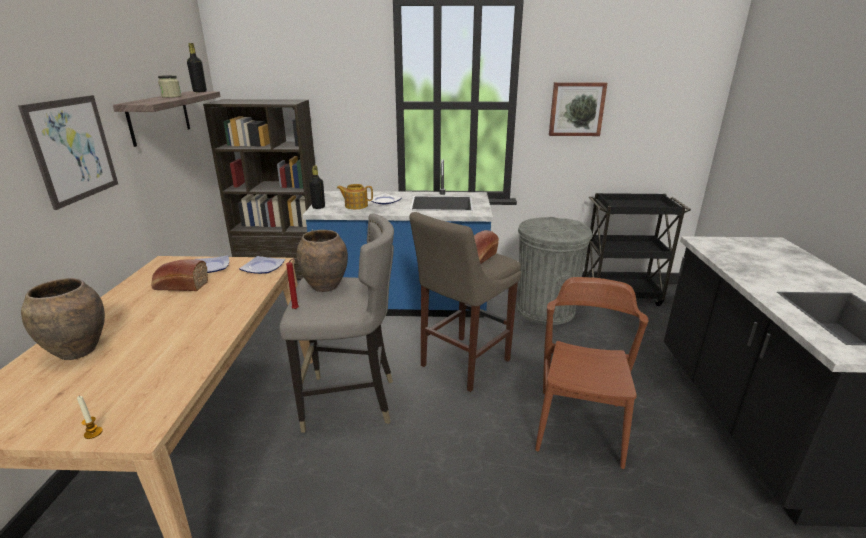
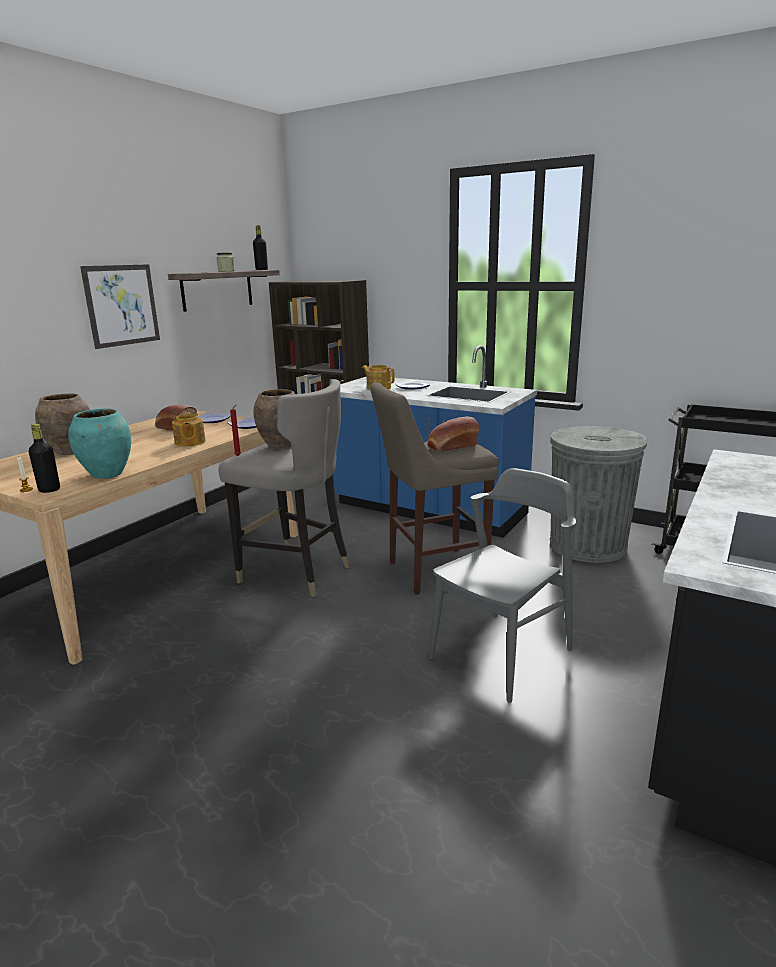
camera: 30 degrees right, 5 degrees down
black bottle [309,165,325,209] -> black bottle moved to [29,424,60,493]
brown chair [535,277,649,469] -> grey chair [429,468,576,703]
picture [549,82,607,136] -> none
none -> turquoise vase [69,408,131,479]
none -> teapot [172,412,206,447]

